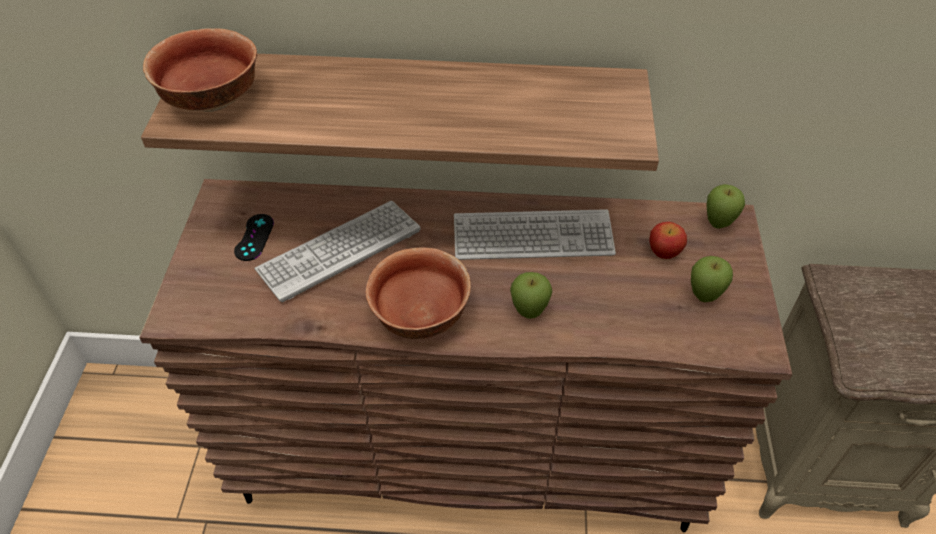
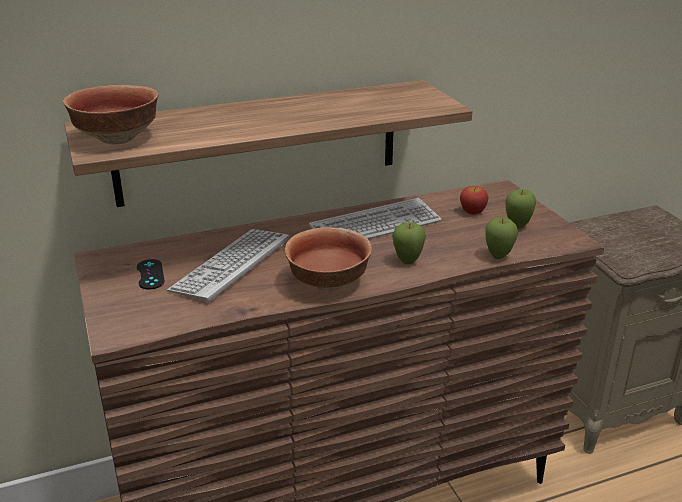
camera: 25 degrees left, 20 degrees down
apple [707,184,745,229] -> apple moved to [485,217,518,259]

